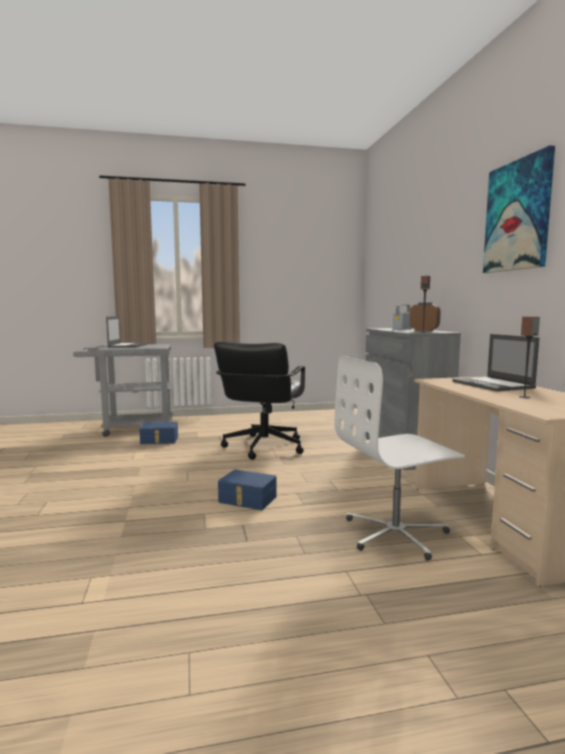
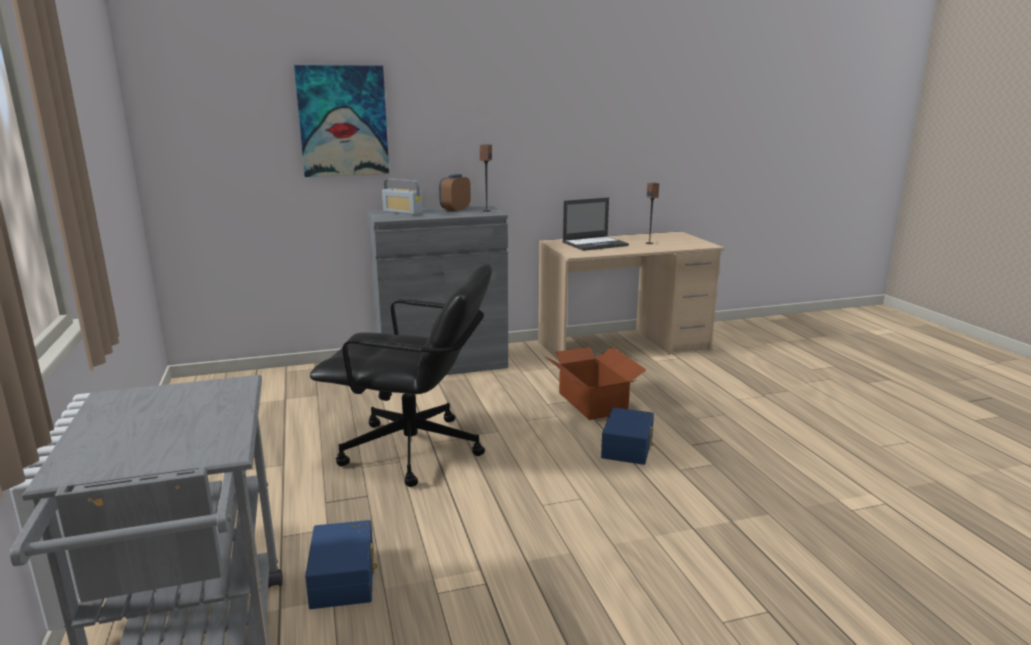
camera: 95 degrees left, 10 degrees up
laptop [106,316,148,348] -> none
white office chair [334,355,466,561] -> none
picture [483,145,555,273] -> picture moved to [294,65,389,177]
none -> cardboard box [544,347,647,420]

